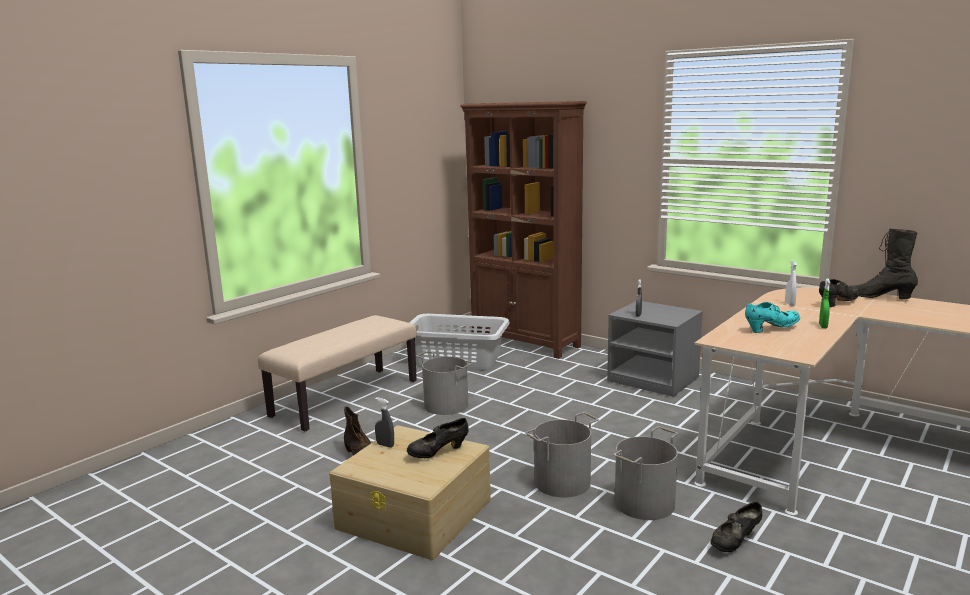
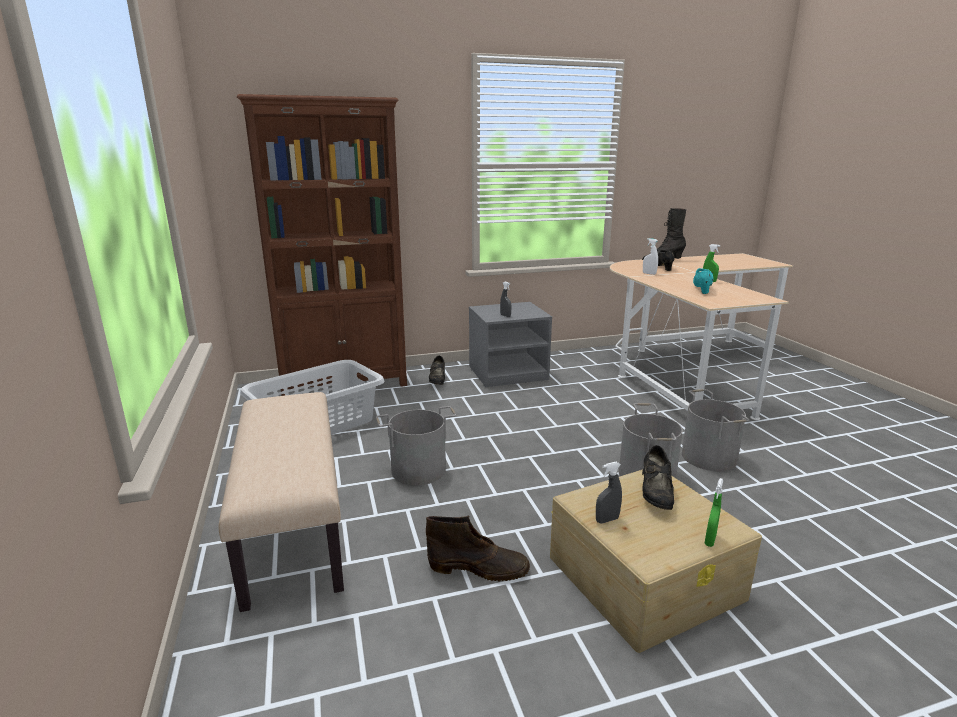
camera: 55 degrees left, 5 degrees up
black shoe [710,502,762,552] -> black shoe moved to [429,356,445,385]
none -> green spray bottle [704,478,723,547]

